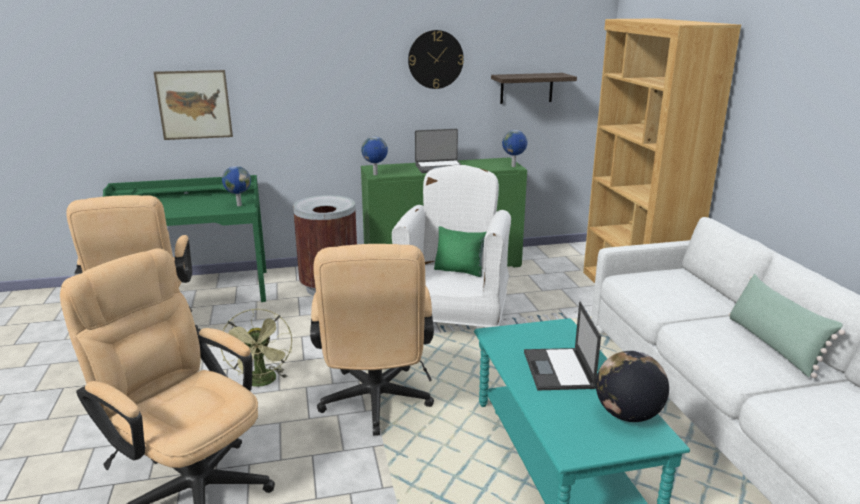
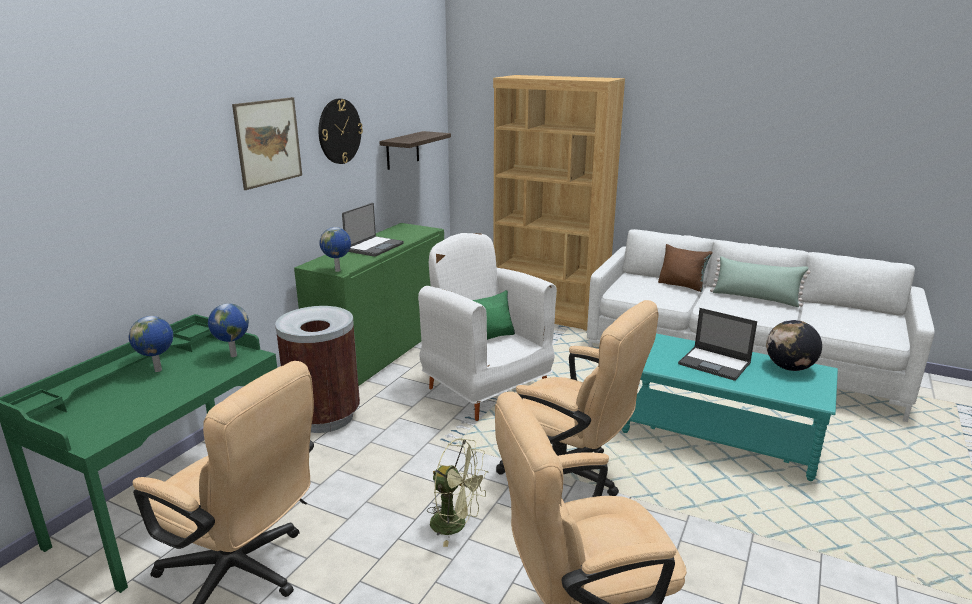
camera: 50 degrees left, 0 degrees up
picture [154,70,233,140] -> picture moved to [232,97,302,190]
globe [502,130,527,167] -> globe moved to [129,316,173,372]
none -> brown pillow [658,244,713,292]

